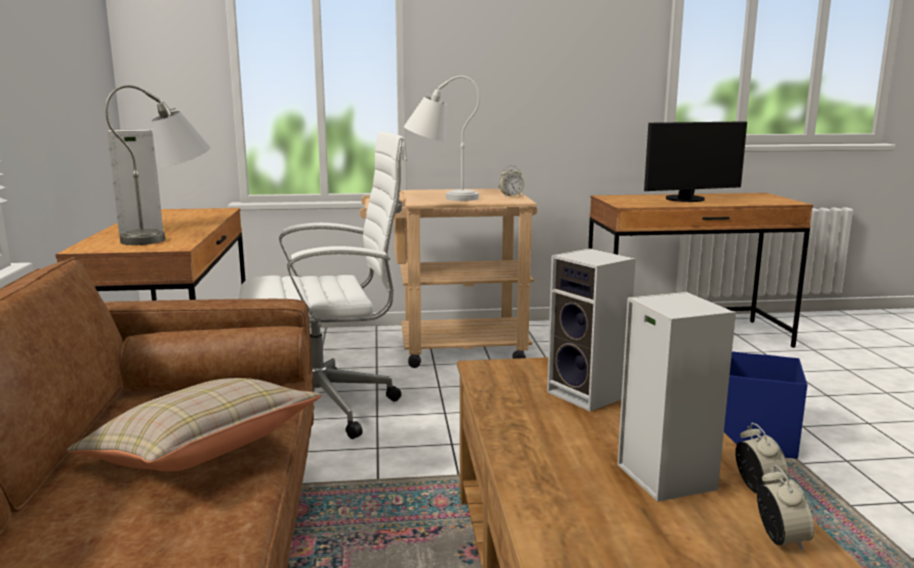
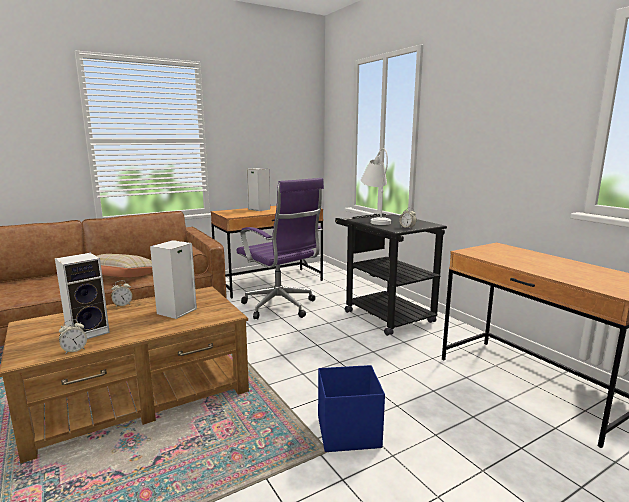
camera: 65 degrees right, 0 degrees up
grey table lamp [105,85,210,245] -> none
white office chair [239,131,408,439] -> purple office chair [236,178,324,319]
beige cart [359,189,537,368] -> black cart [335,214,447,336]
monitor [644,121,747,202] -> none
alarm clock [757,465,814,552] -> alarm clock moved to [112,281,132,307]

